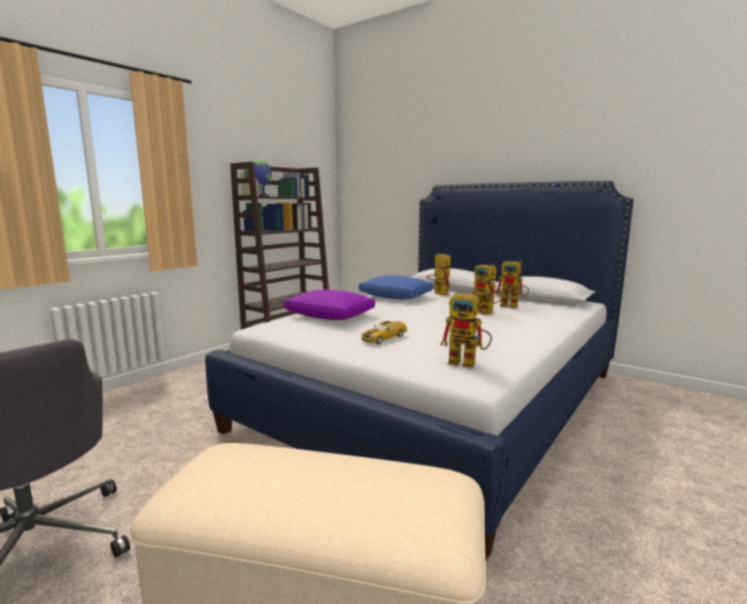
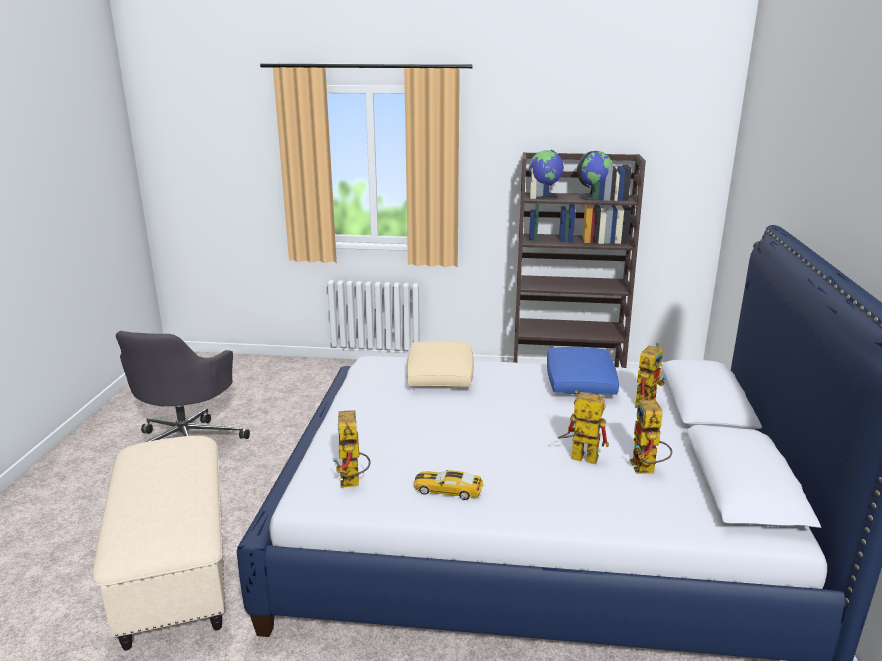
camera: 60 degrees right, 10 degrees up
purple pillow [284,289,375,320] -> beige pillow [406,341,474,387]
toy car [361,321,407,344] -> toy car moved to [414,470,484,500]
toy robot [473,264,505,315] -> toy robot turned 90 degrees clockwise [558,391,609,464]
none -> globe [577,151,612,200]

